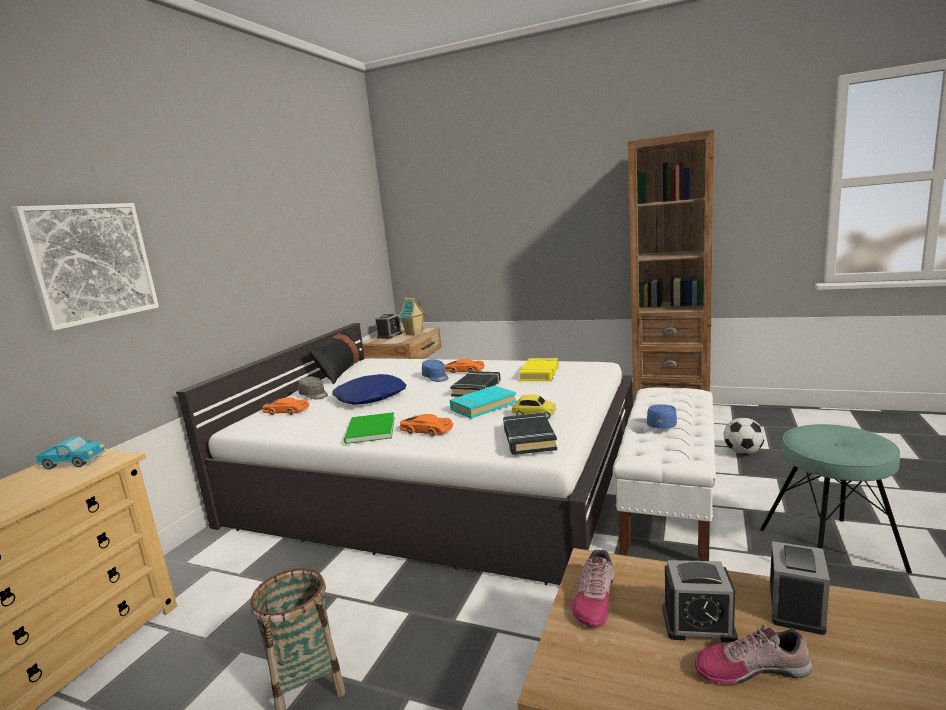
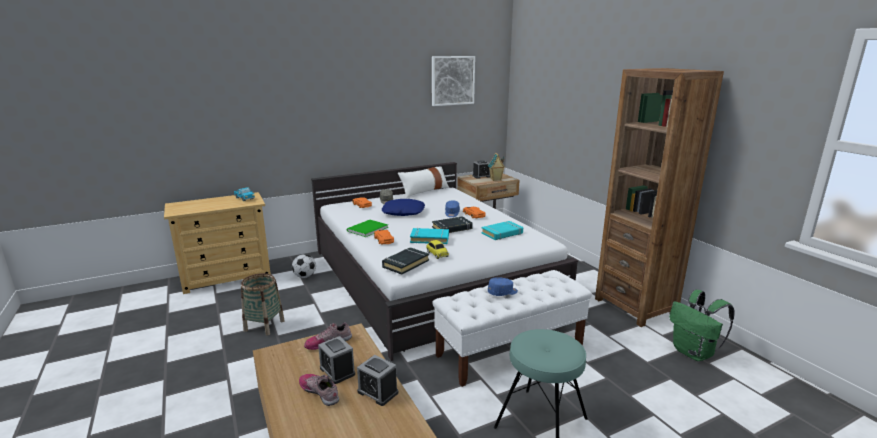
camera: 40 degrees right, 5 degrees up
picture [12,203,159,331] -> picture moved to [432,56,475,106]
black pillow [307,331,364,384] -> white pillow [398,166,449,198]
yellow book [519,358,559,381] -> turquoise book [481,221,523,240]
football [724,418,765,455] -> football moved to [292,254,316,278]
alarm clock [770,541,830,635] -> alarm clock turned 60 degrees clockwise [357,355,398,406]
none -> green backpack [669,290,735,361]

